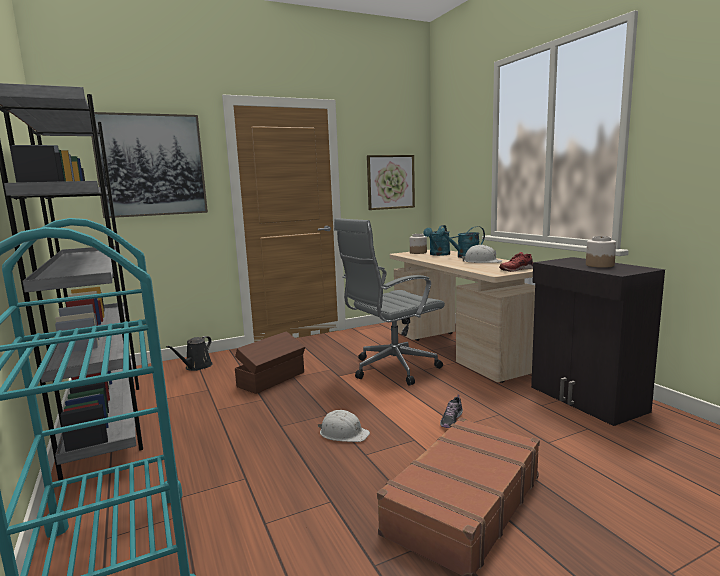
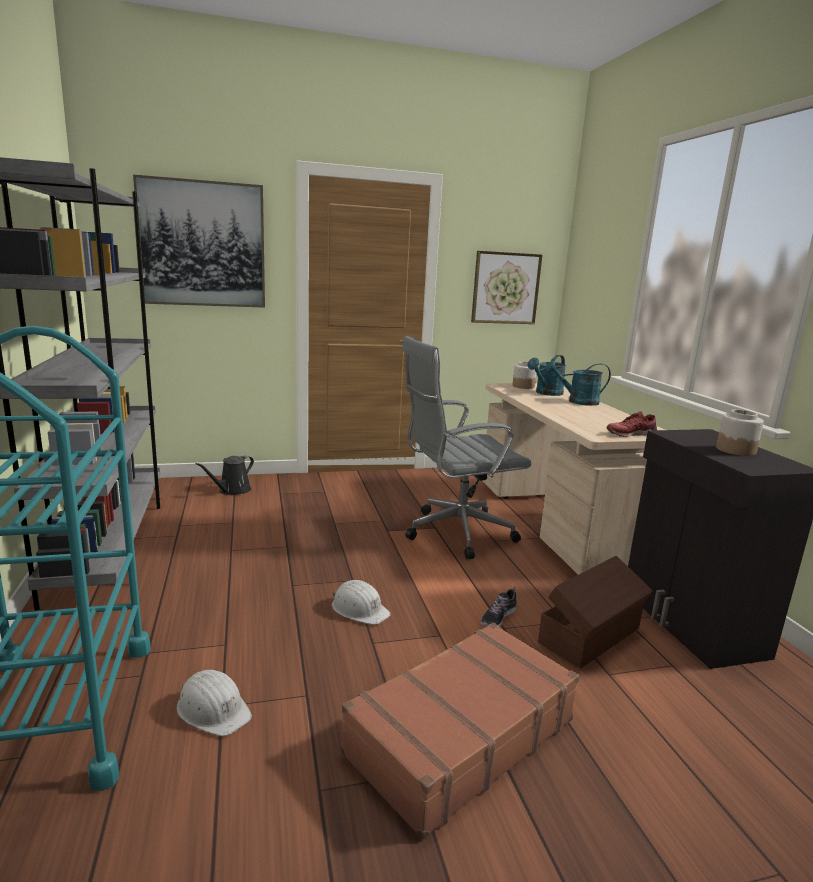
camera: 10 degrees right, 5 degrees up
brown storage box [235,331,305,394] -> brown storage box moved to [538,556,653,668]
white hard hat [461,245,502,263] -> white hard hat moved to [177,670,252,736]

